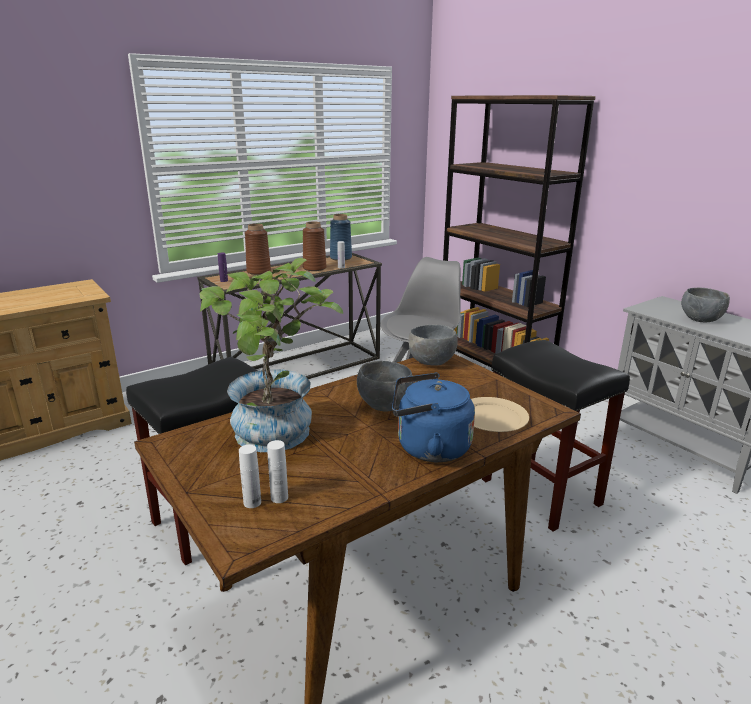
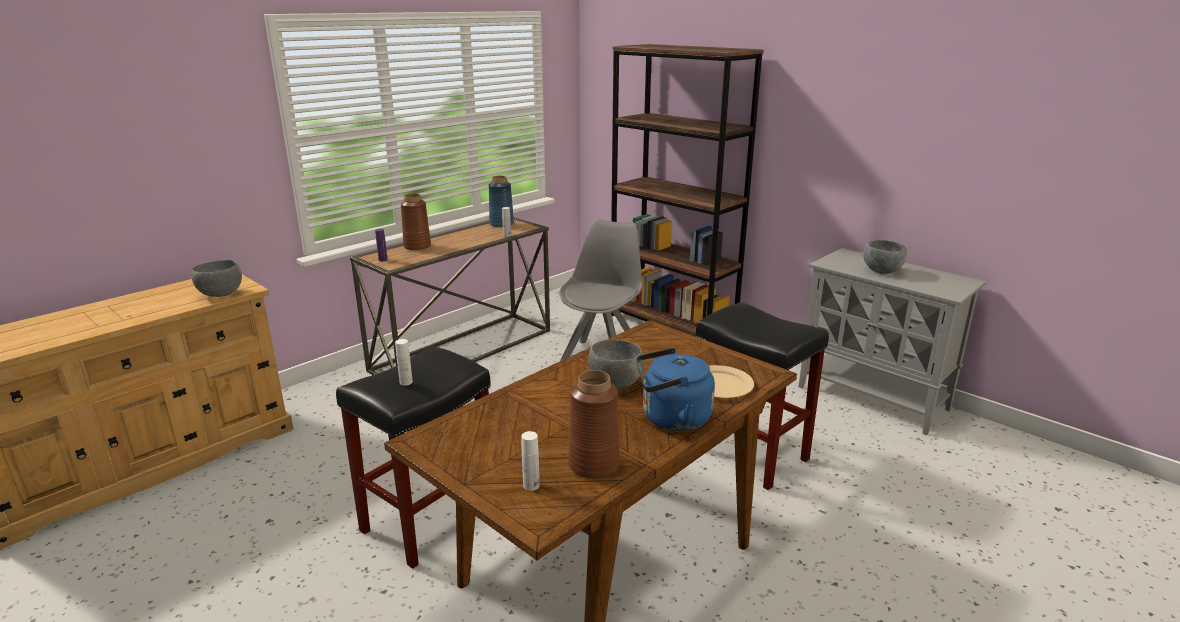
camera: 10 degrees left, 0 degrees up
potted plant [200,258,343,452] -> none
white bottle [267,440,288,503] -> white bottle moved to [395,339,413,386]
brown vase [303,221,326,271] -> brown vase moved to [568,370,620,479]
grey bowl [408,325,458,366] -> grey bowl moved to [191,260,242,297]

